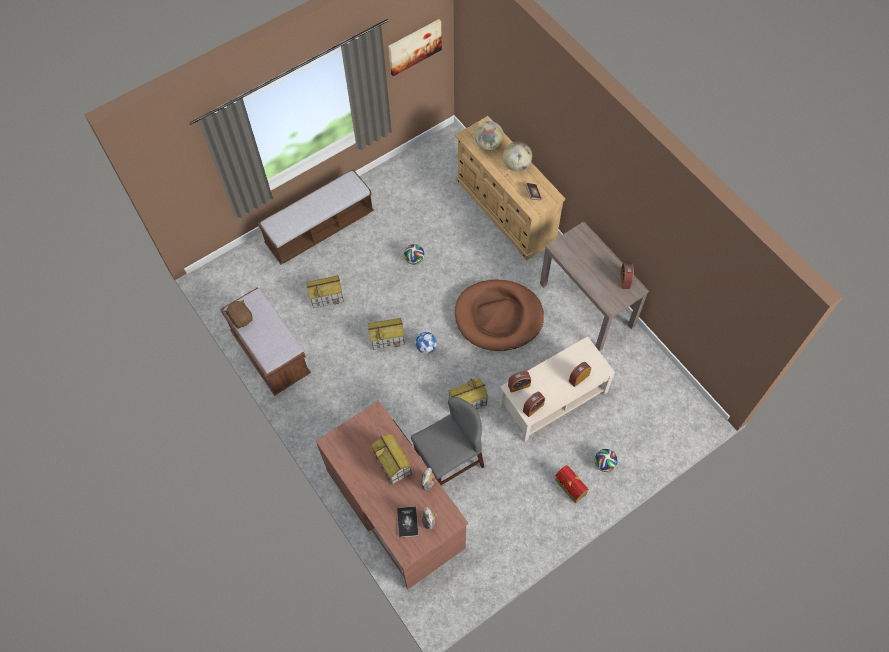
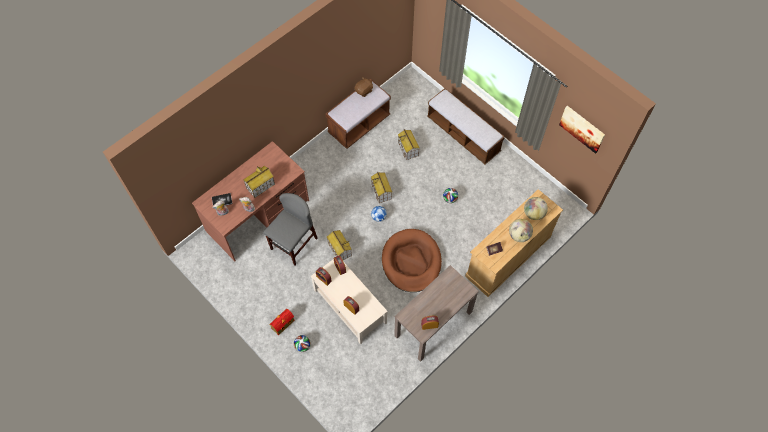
camera: 80 degrees right, 0 degrees up
grey chair [411,397,484,485] -> grey chair turned 105 degrees counterclockwise [263,193,318,265]

